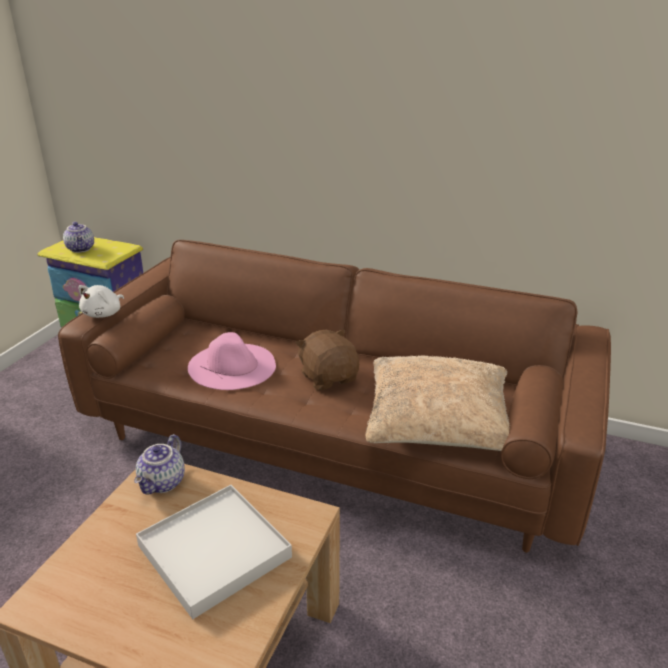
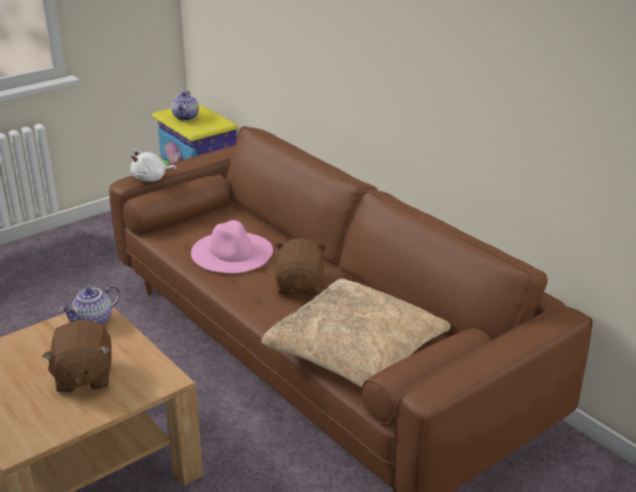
camera: 30 degrees right, 0 degrees up
white tray [136,485,292,619] -> brown plush toy [42,320,112,393]

